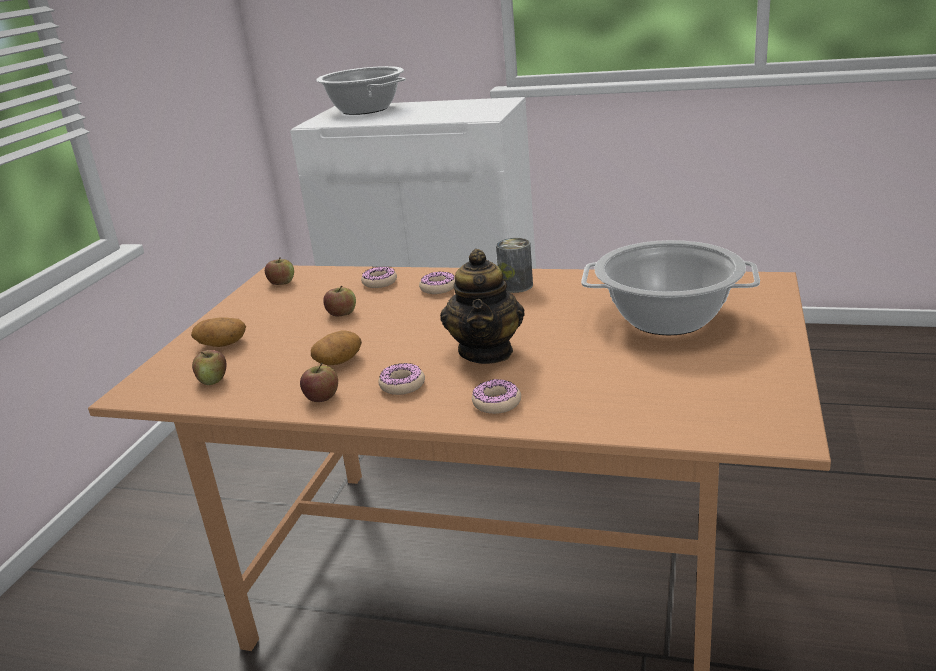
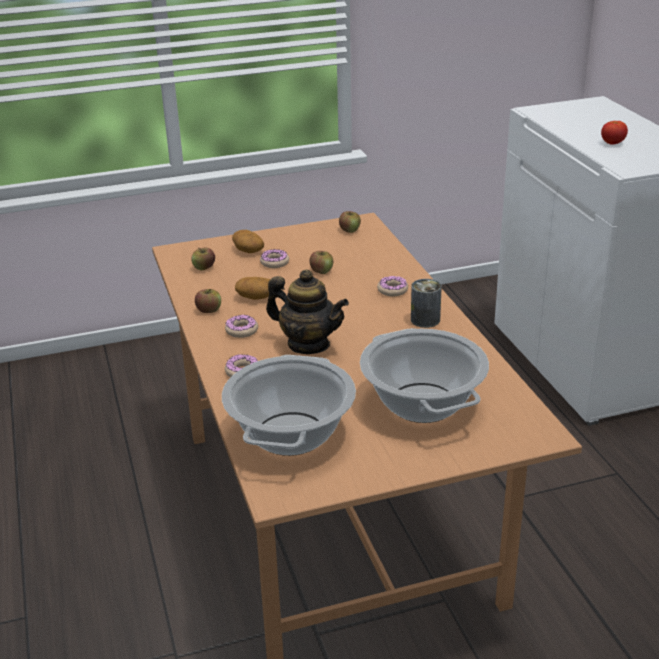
camera: 55 degrees right, 5 degrees up
cooking pot [316,66,406,115] -> cooking pot moved to [222,355,356,456]
donut [361,267,397,288] -> donut moved to [260,249,289,268]
teapot [440,249,525,364] -> teapot turned 120 degrees counterclockwise [266,269,349,354]
none -> tomato [601,121,628,145]

